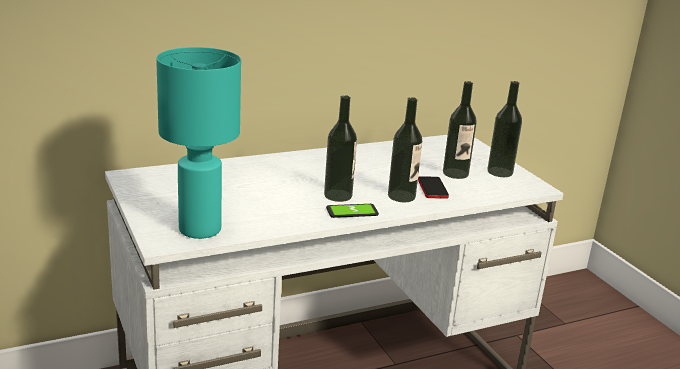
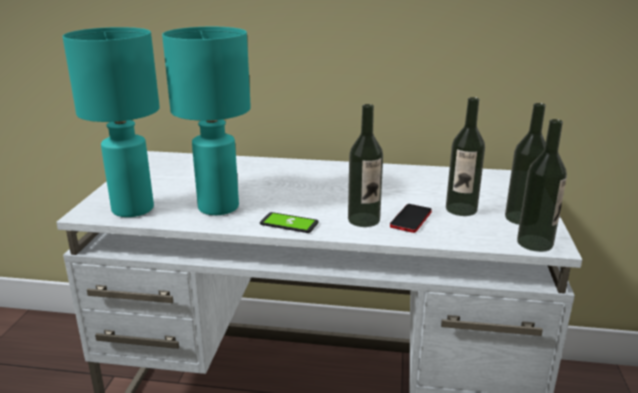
camera: 35 degrees right, 0 degrees up
bottle [324,95,357,202] -> bottle moved to [517,119,567,252]
none -> turquoise table lamp [162,27,251,215]

